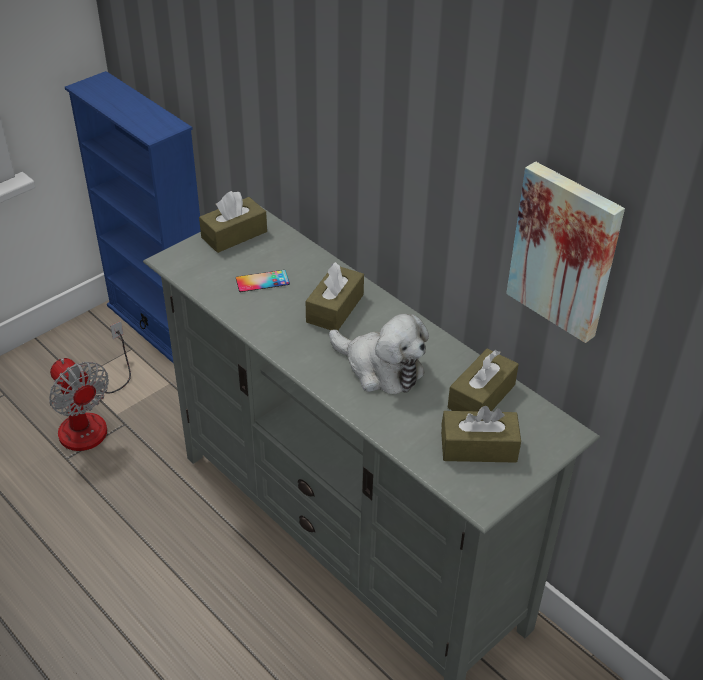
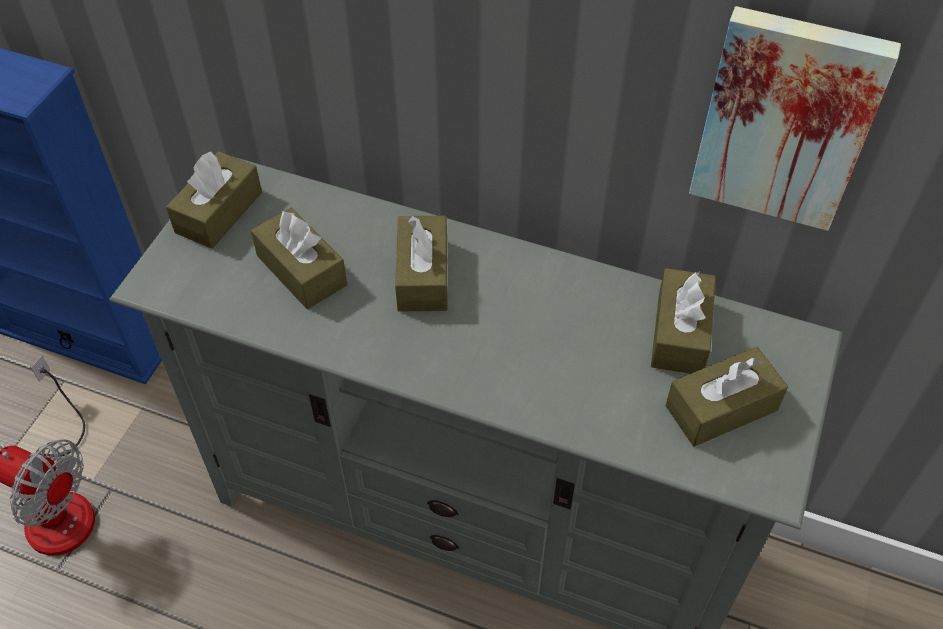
camera: 25 degrees left, 10 degrees up
phone [236,270,290,292] -> brown tissue box [251,208,347,309]
plush toy [329,314,429,394] -> none

